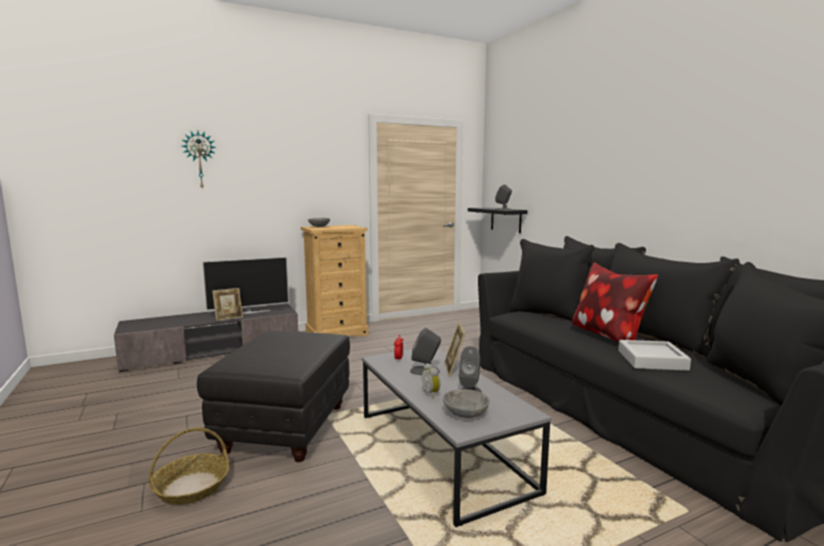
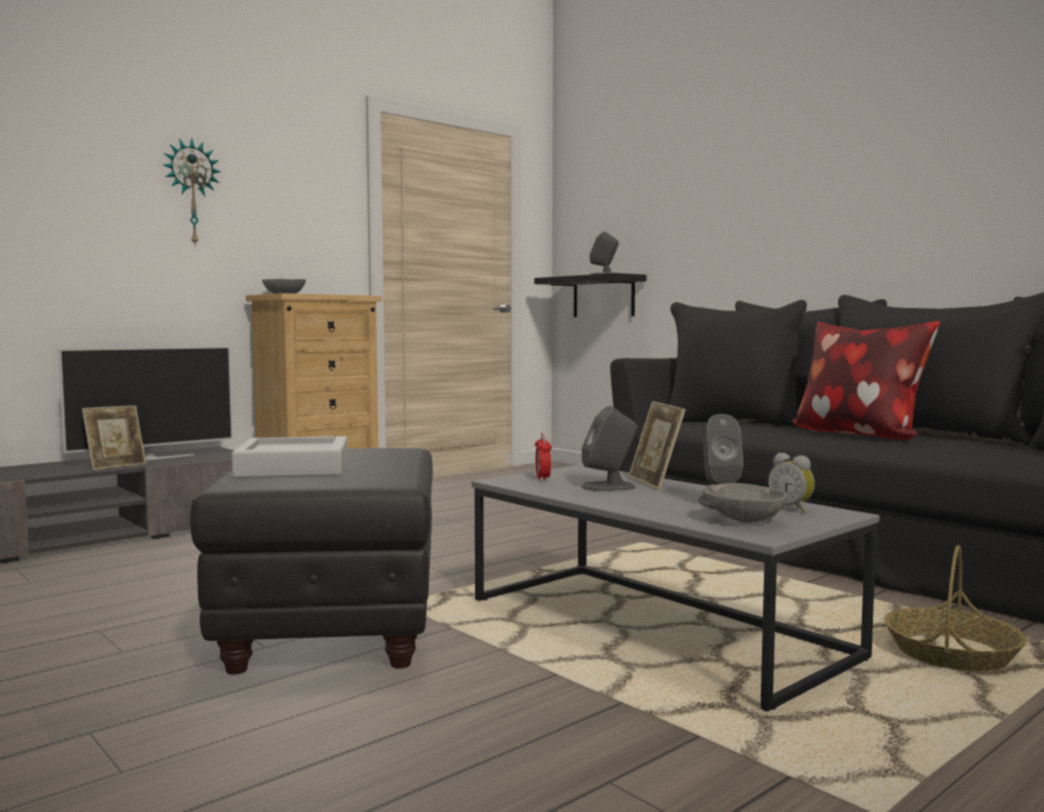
camera: 15 degrees left, 5 degrees down
basket [149,428,229,505] -> basket moved to [884,545,1027,671]
wall clock [182,131,216,188] -> wall clock moved to [163,138,221,247]
alarm clock [421,363,440,398] -> alarm clock moved to [768,453,815,513]
grey tray [618,340,691,371] -> grey tray moved to [232,436,348,478]

